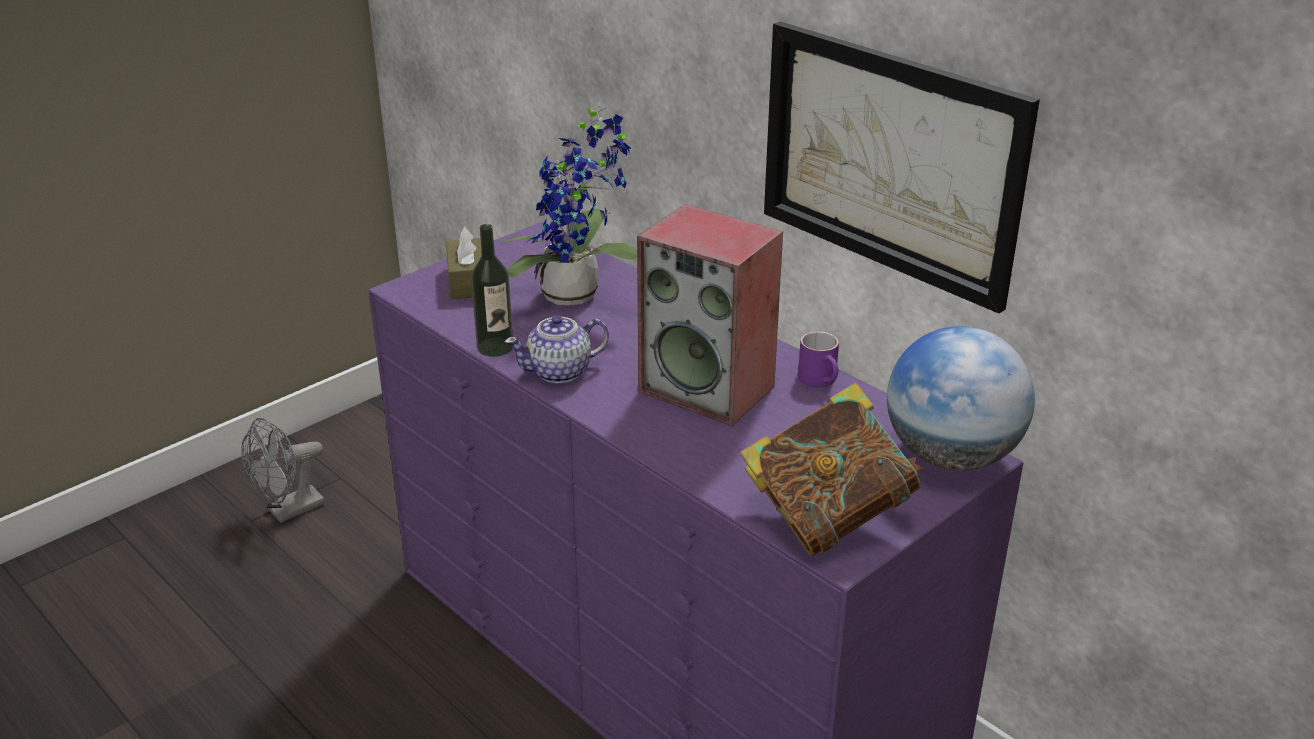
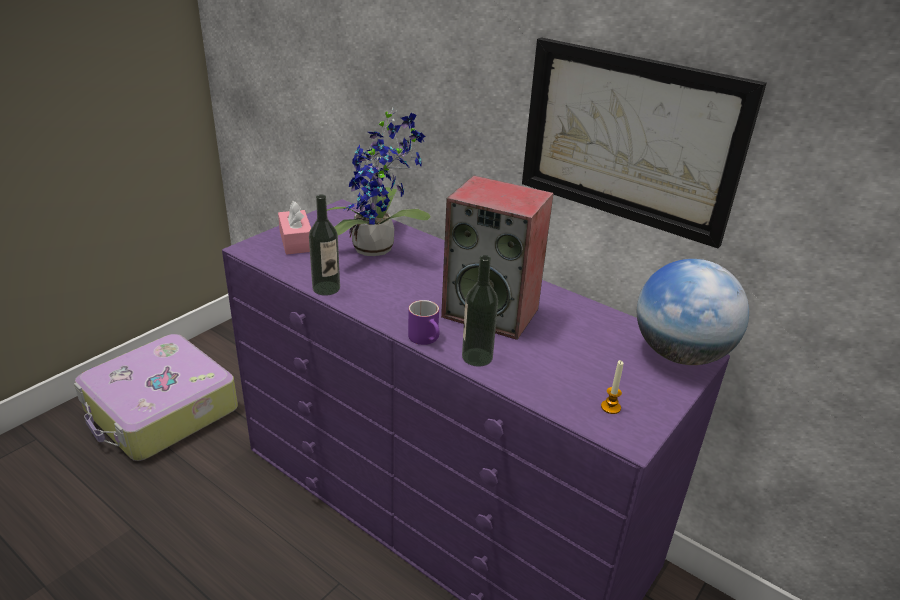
camera: 10 degrees left, 0 degrees up
grey fan [241,418,325,523] -> suitcase [74,334,238,461]
brown tissue box [446,227,481,299] -> pink tissue box [278,201,311,255]
teapot [505,315,609,383] -> none
book [740,383,924,556] -> candle [601,360,624,414]
purple mug [798,331,839,387] -> purple mug moved to [408,300,440,345]
none -> bottle [462,255,498,367]

